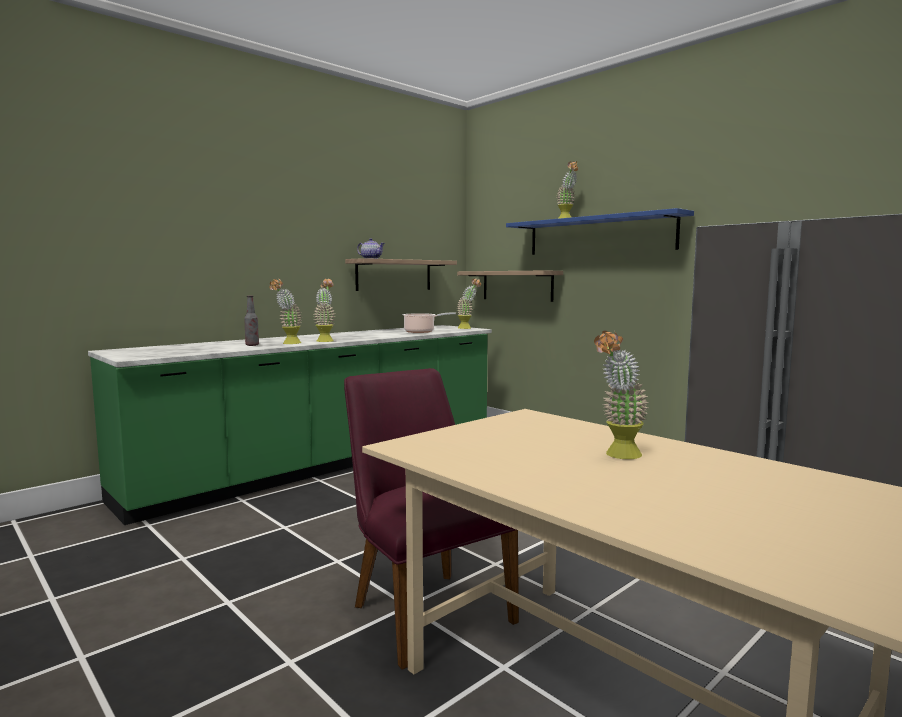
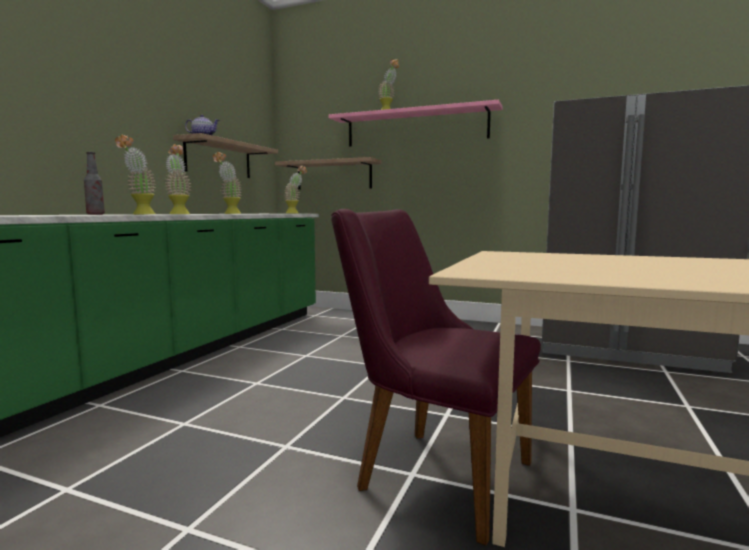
camera: 25 degrees left, 0 degrees up
cooking pot [403,312,456,333] -> none
blue shelf [506,208,694,255] -> pink shelf [328,100,503,147]
potted plant [594,330,649,459] -> potted plant moved to [213,152,242,214]

